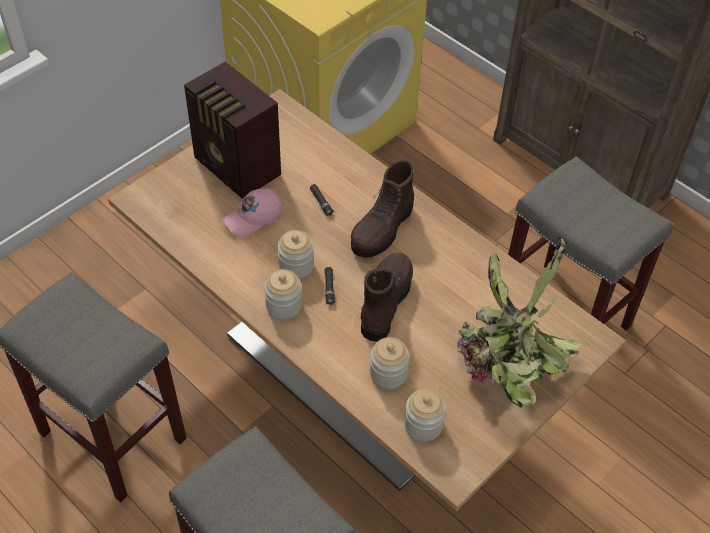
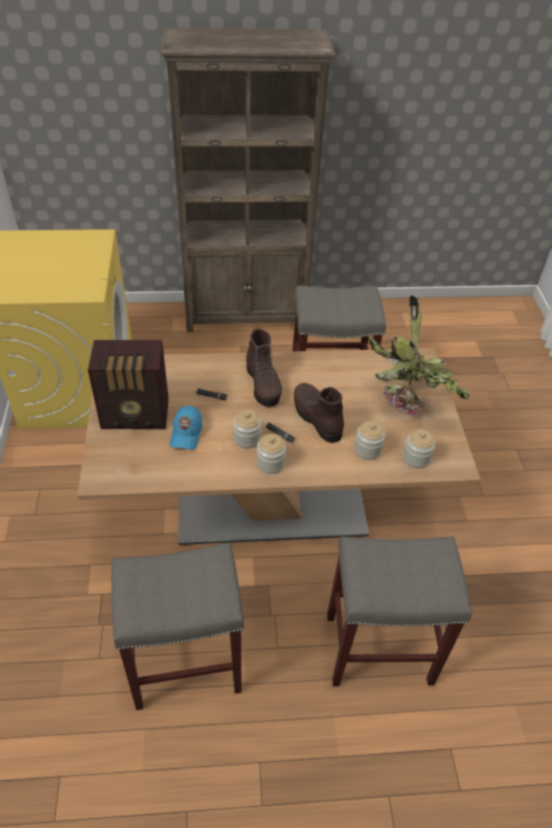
camera: 50 degrees left, 5 degrees down
pink cap [222,188,282,237] -> blue cap [169,406,202,450]

